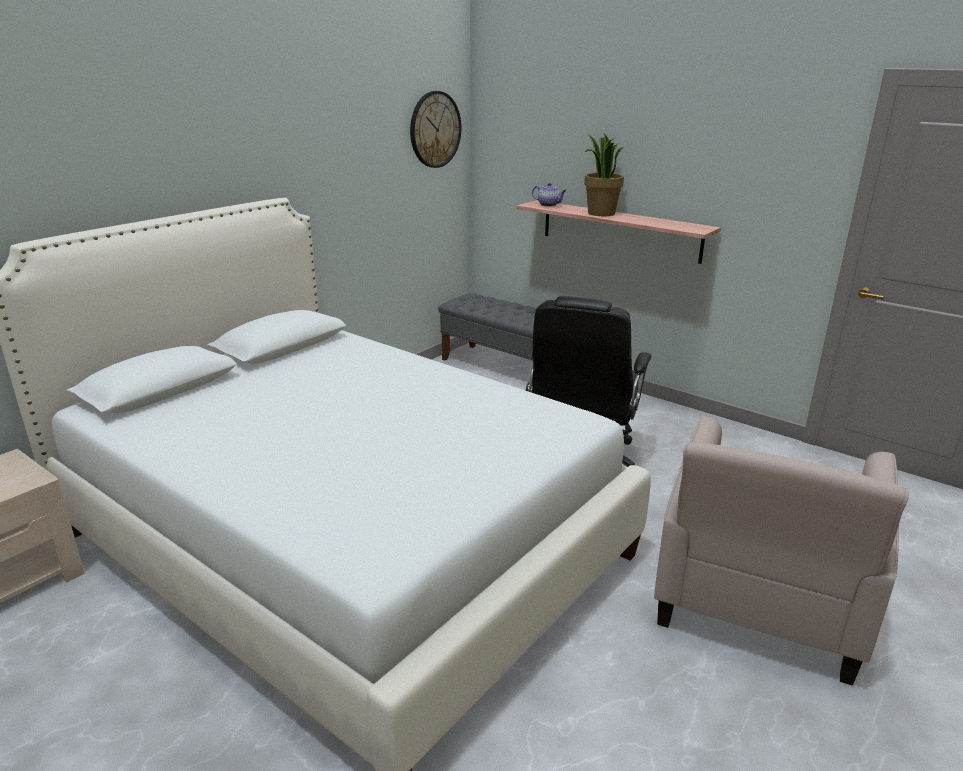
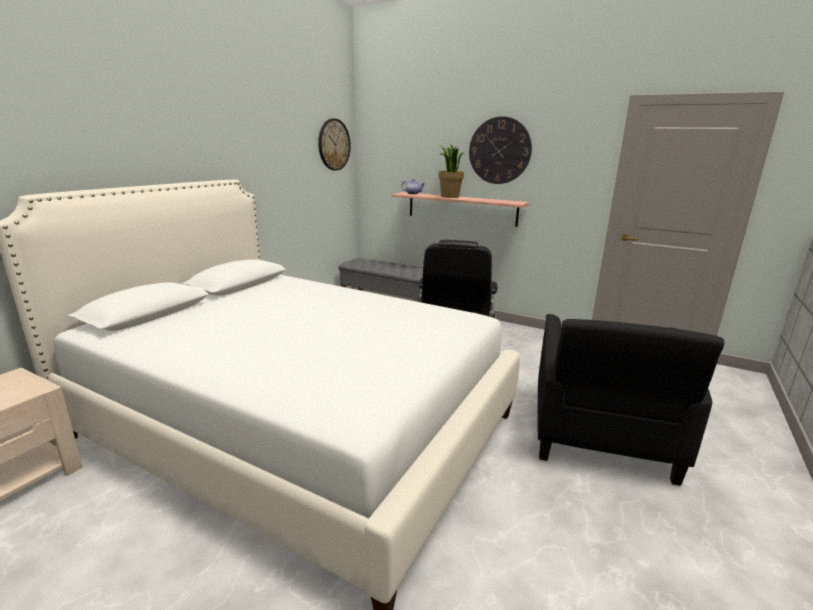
camera: 10 degrees left, 5 degrees down
beige armchair [654,416,909,685] -> black armchair [538,314,724,486]
none -> wall clock [469,116,532,184]

